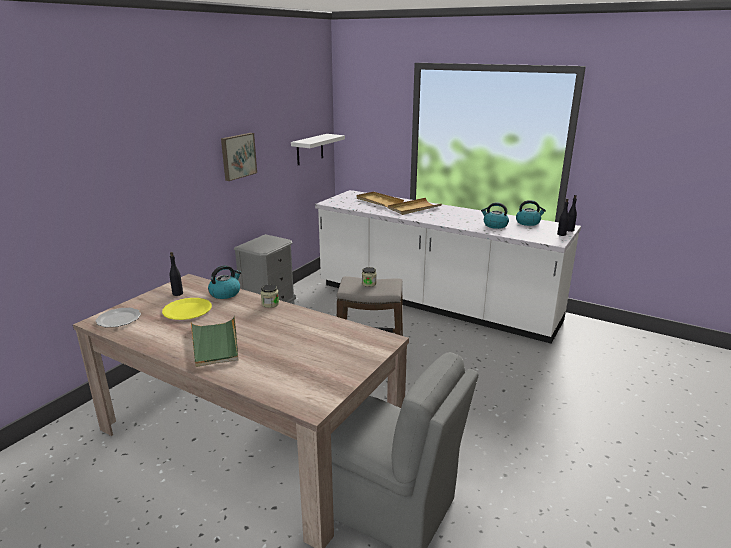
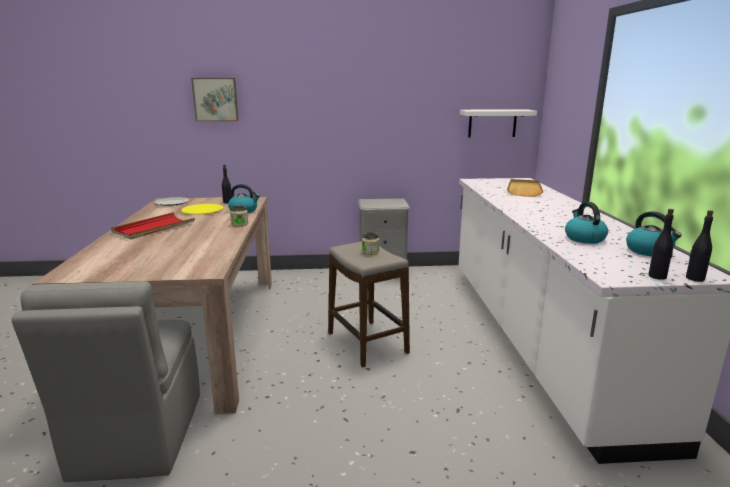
camera: 55 degrees right, 5 degrees down
green tray [191,316,238,367] -> red tray [111,212,195,240]
picture [221,133,257,181] -> picture moved to [191,78,239,121]
beige tray [388,198,442,215] -> none

